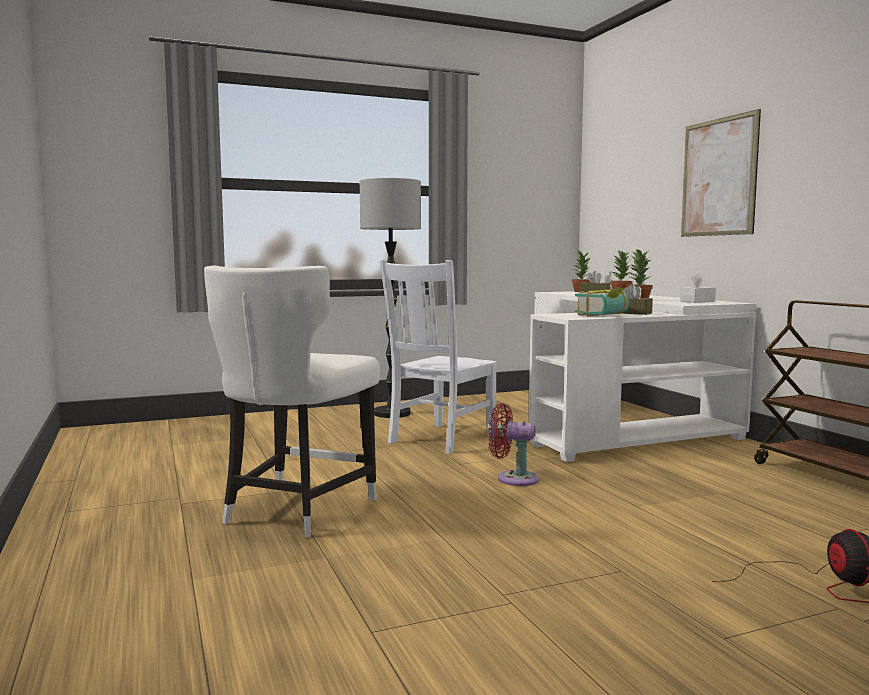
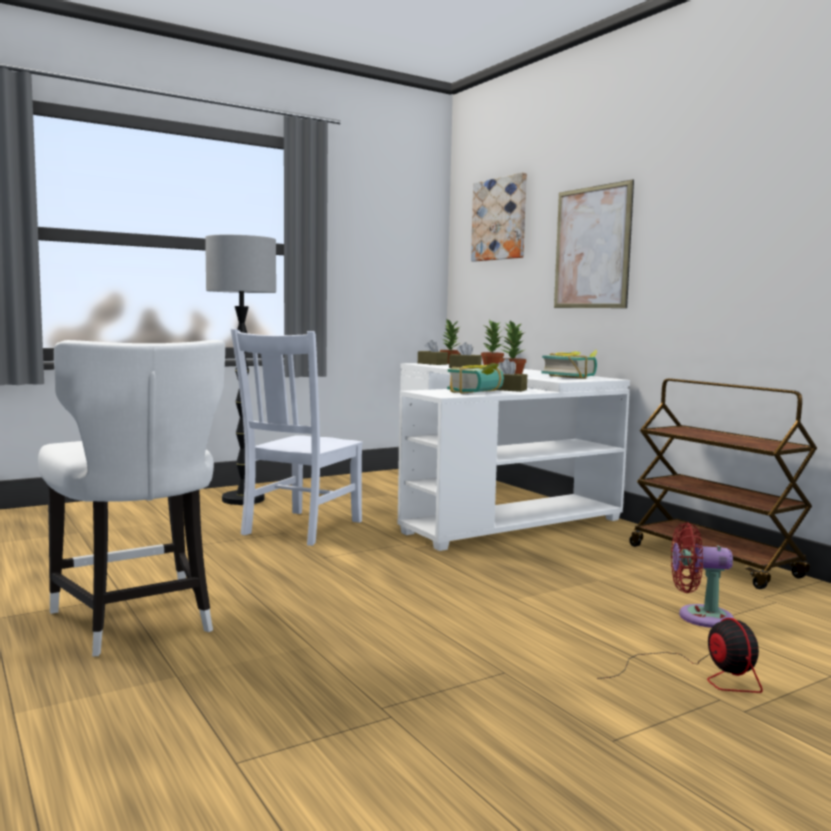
camera: 10 degrees left, 0 degrees up
white chair [204,265,380,537] -> white chair turned 45 degrees counterclockwise [38,340,225,656]
red fan [489,403,539,486] -> red fan moved to [671,522,734,628]
white tissue box [680,274,716,303] -> book [542,350,597,379]
none -> brown tissue box [418,340,448,365]
none -> picture [471,172,527,262]

